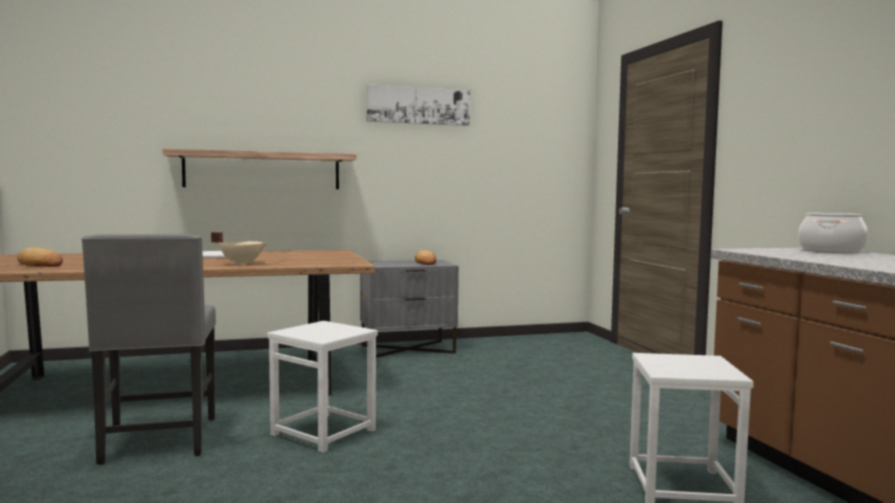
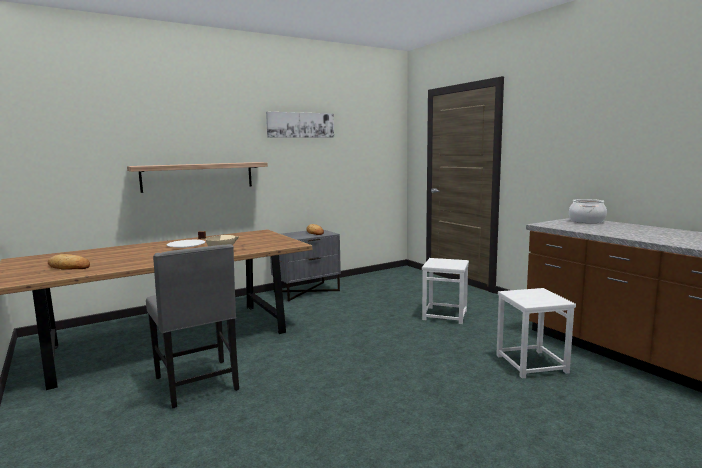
camera: 15 degrees left, 5 degrees up
white stool [267,321,378,453] -> white stool moved to [422,258,469,324]

